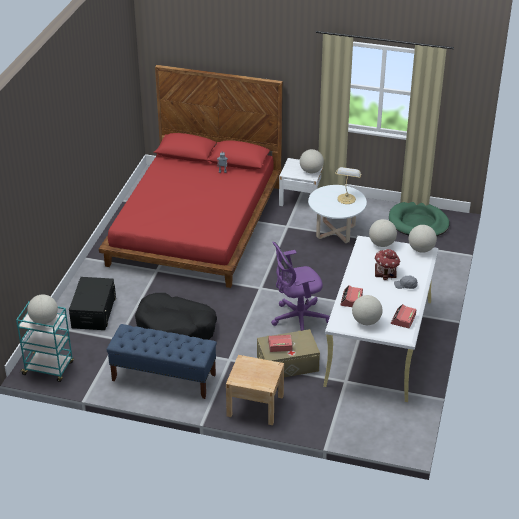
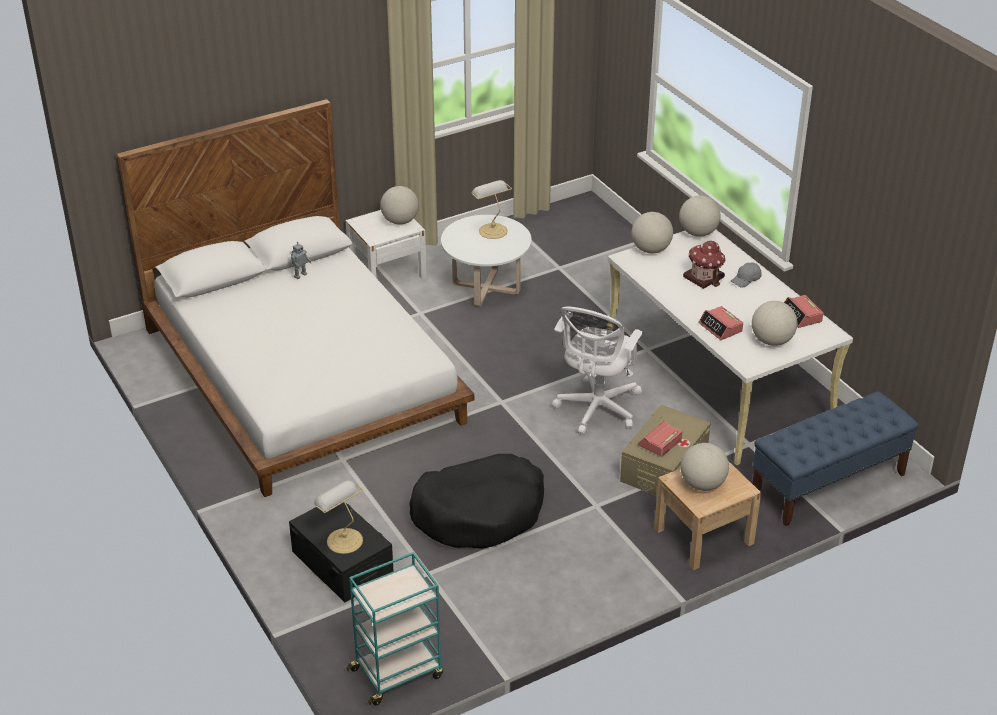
camera: 45 degrees left, 0 degrees up
globe [27,294,58,324] -> globe moved to [681,443,729,491]
red bed [99,65,283,288] -> white bed [117,99,474,497]
blue bench [107,324,217,399] -> blue bench moved to [752,391,919,526]
purple office chair [271,242,330,331] -> white office chair [552,307,643,435]
green dog bed [389,202,450,236] -> none
none -> table lamp [314,481,363,554]

